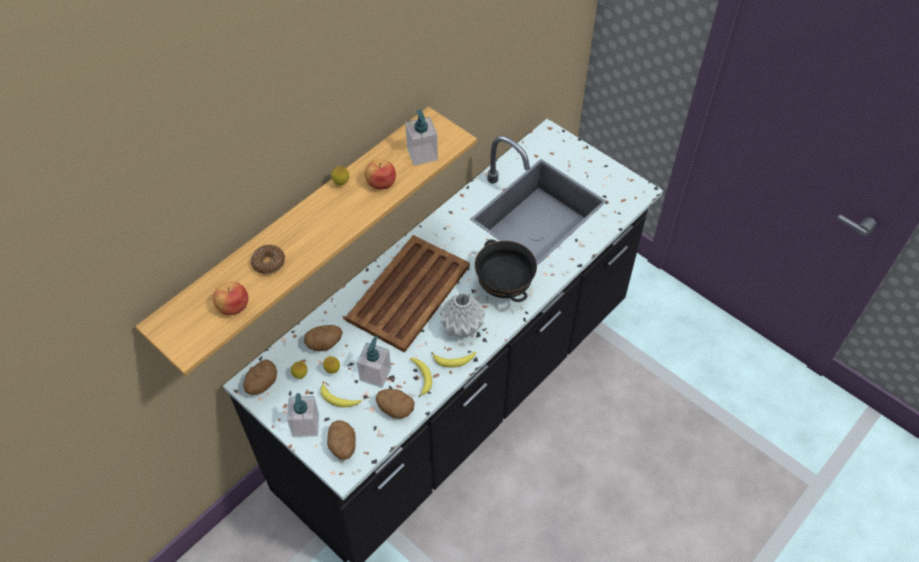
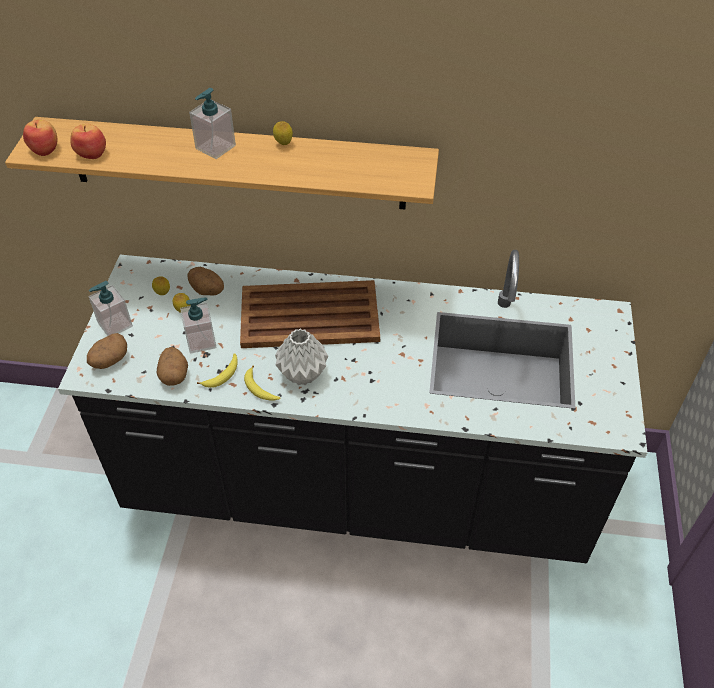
camera: 55 degrees right, 5 degrees down
potato [243,359,277,395] -> none
donut [251,245,285,274] -> none
banana [321,381,362,407] -> none
apple [365,159,396,189] -> apple moved to [23,120,58,156]
soap dispenser [405,110,438,166] -> soap dispenser moved to [189,88,236,159]
black bowl [475,239,537,302] -> none

